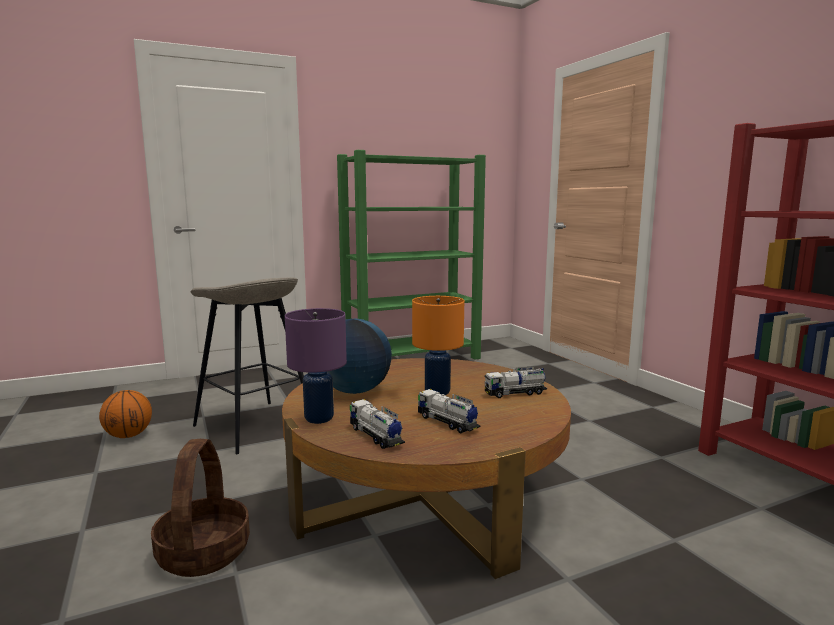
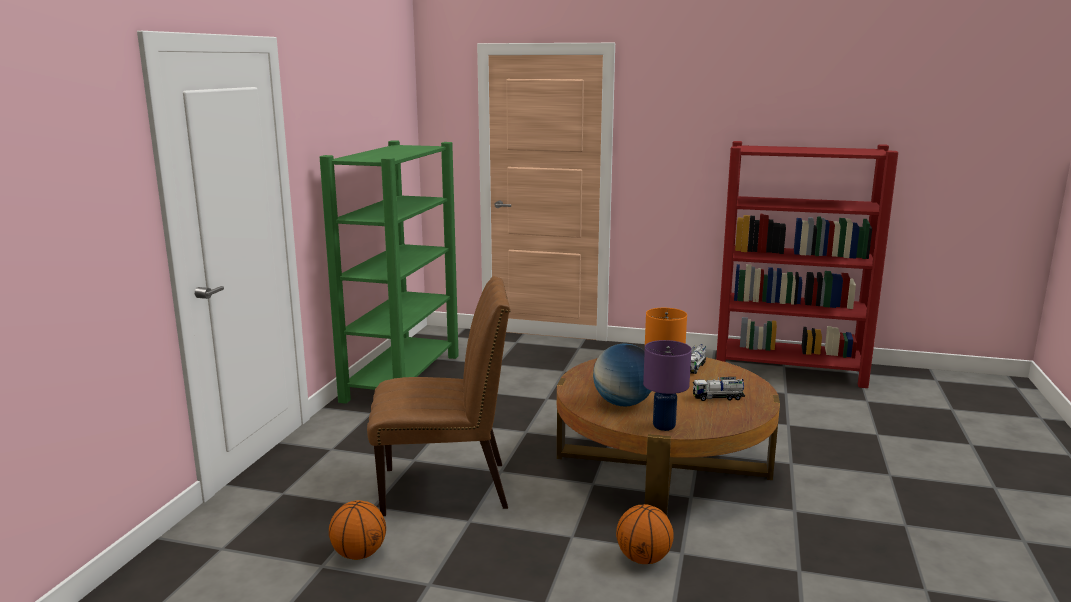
camera: 50 degrees left, 5 degrees up
basket [151,439,250,577] -> basketball [616,504,674,564]
grey stool [190,278,304,454] -> brown chair [367,276,510,516]
toy truck [350,399,405,449] -> none

